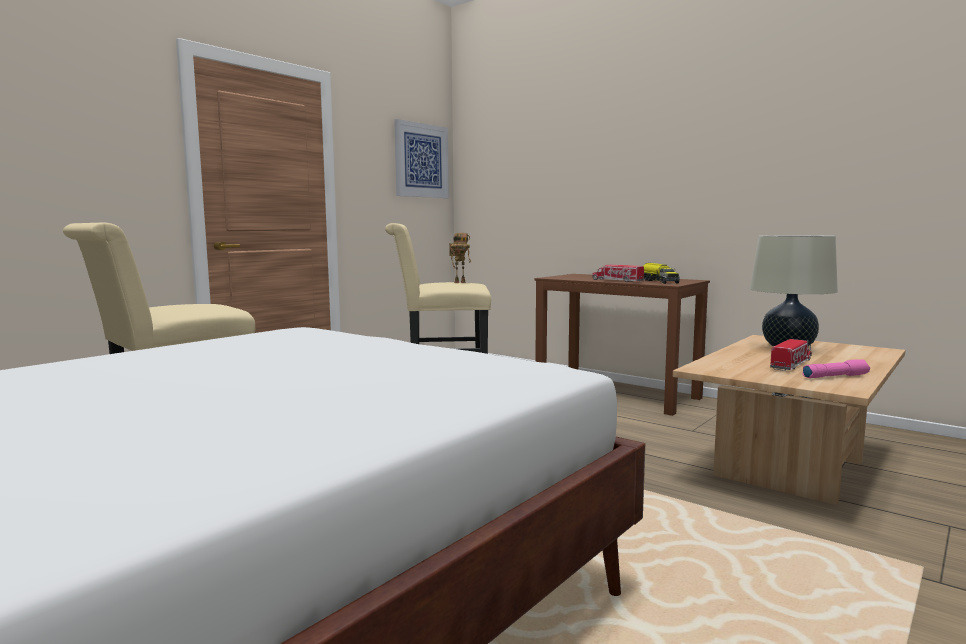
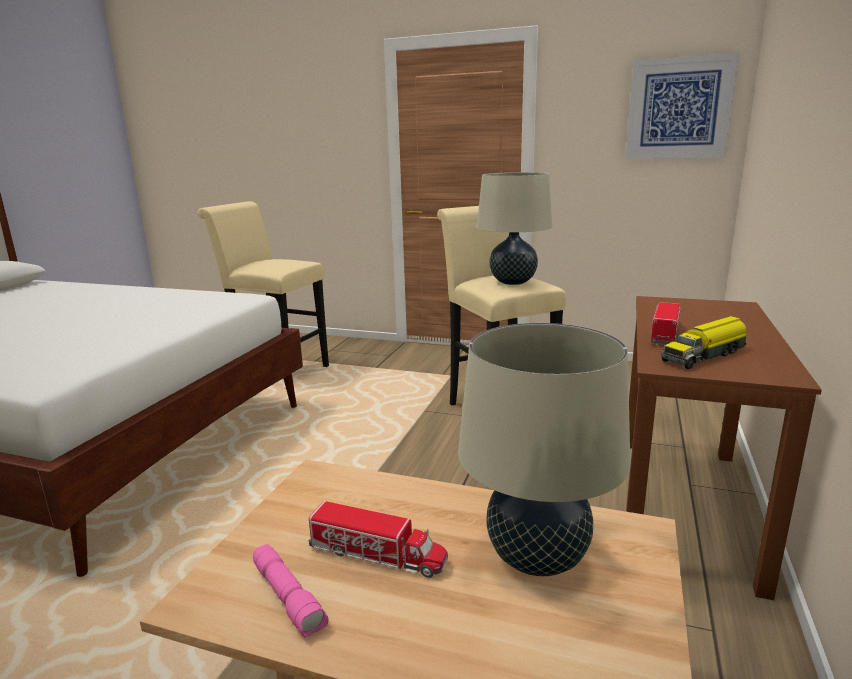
camera: 70 degrees right, 10 degrees up
toy robot [449,233,471,283] -> beige table lamp [477,172,553,285]

